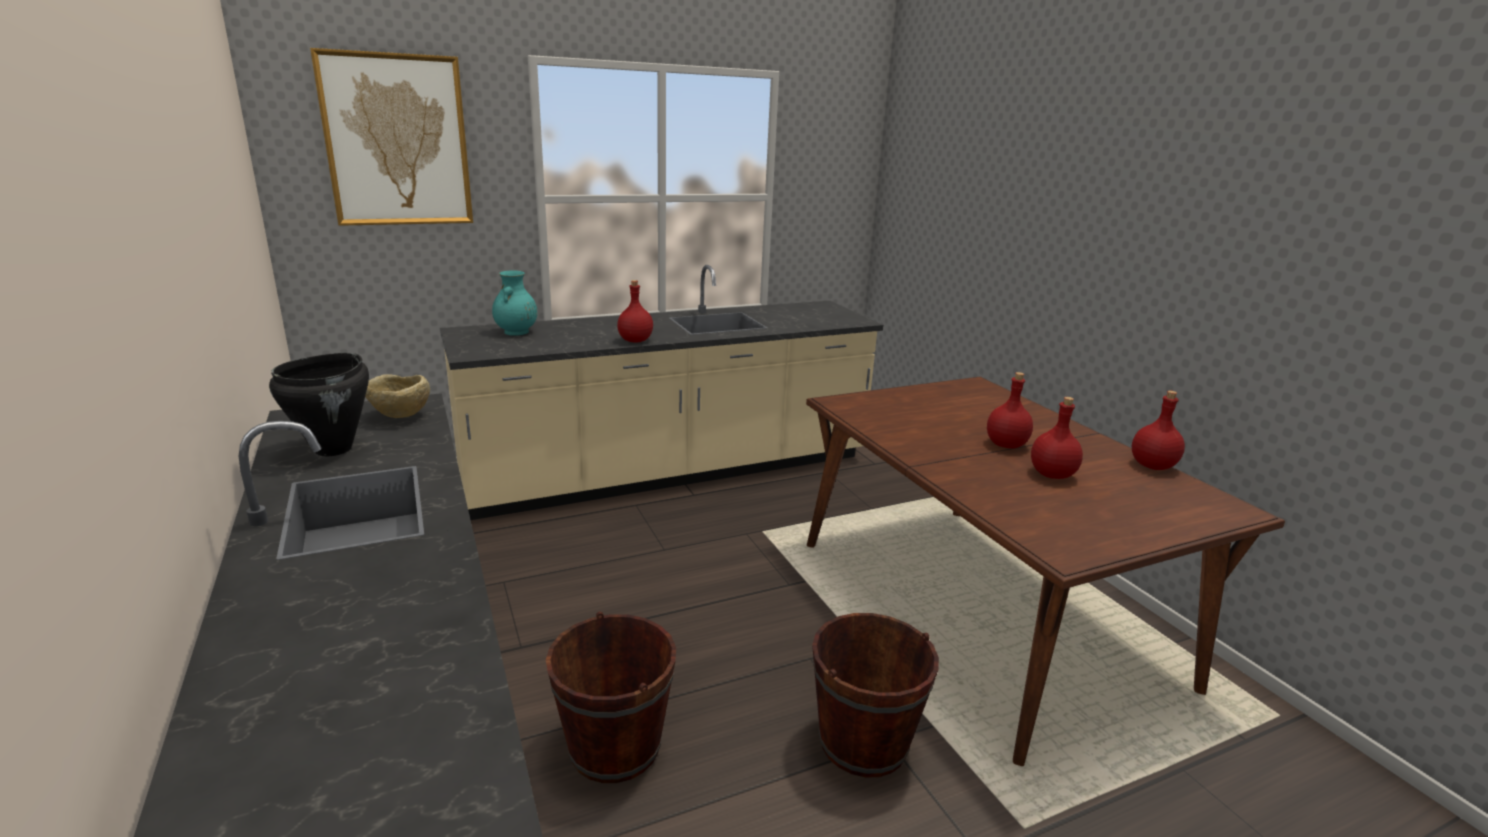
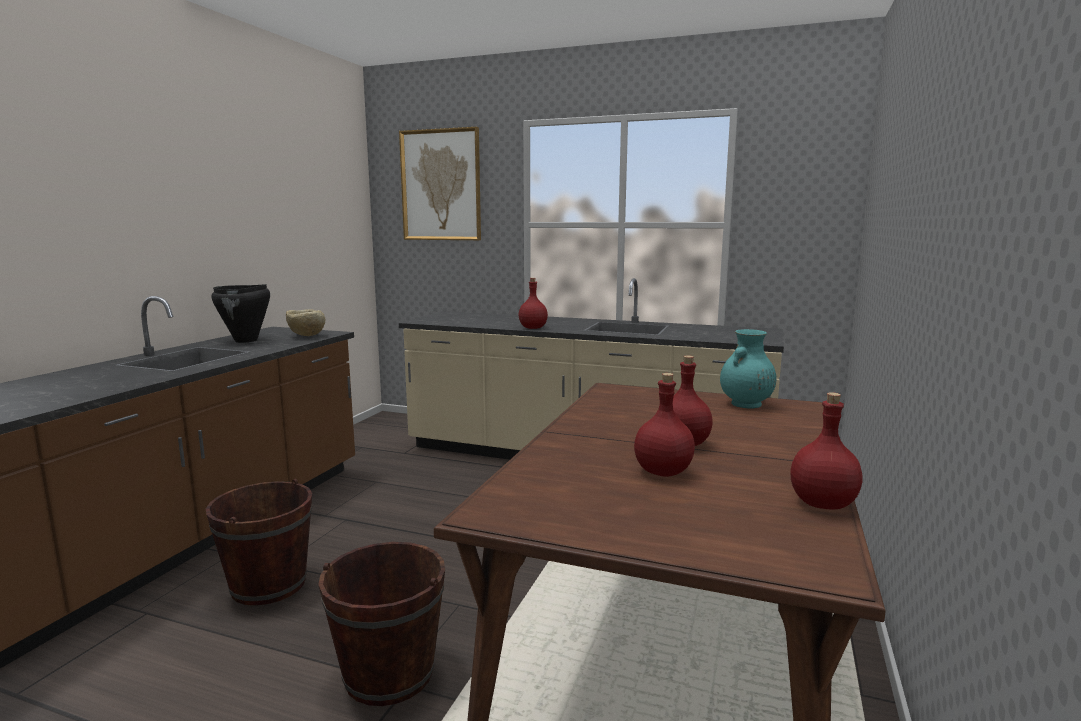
camera: 45 degrees right, 10 degrees down
turquoise vase [492,270,537,336] -> turquoise vase moved to [720,329,776,408]

